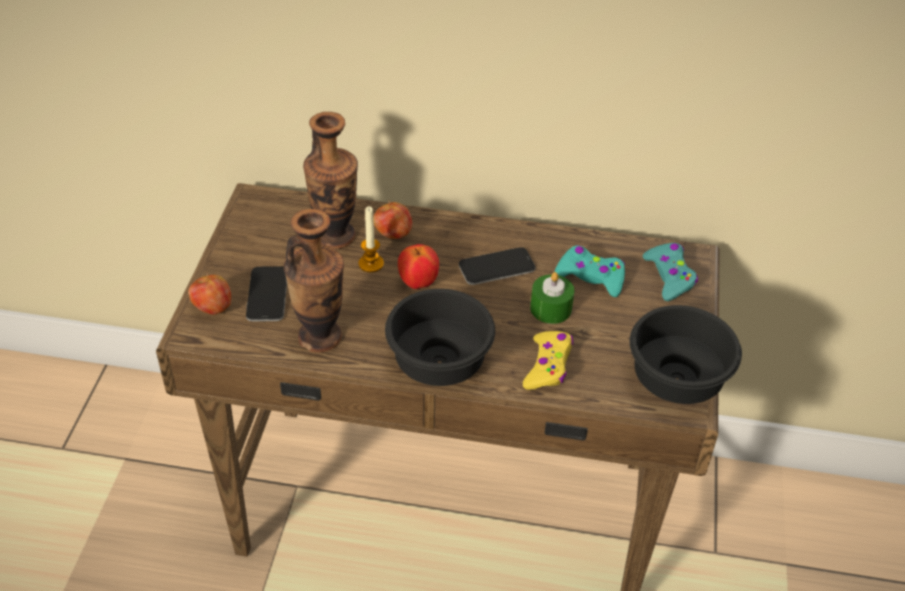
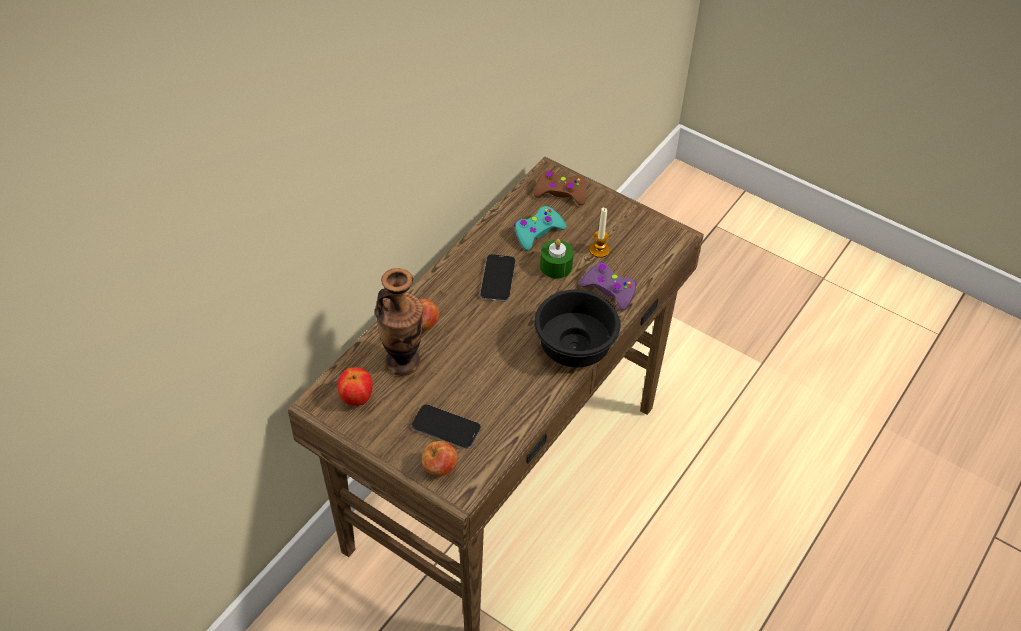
camera: 65 degrees left, 5 degrees up
vase [284,209,344,353] -> none
candle [359,206,384,273] -> candle moved to [590,207,610,258]
apple [398,244,439,289] -> apple moved to [338,367,373,406]
yellow game controller [523,331,573,390] -> purple game controller [580,263,637,310]
black bowl [630,305,742,404] -> none
turquoise game controller [643,243,698,301] -> brown game controller [534,170,586,205]

